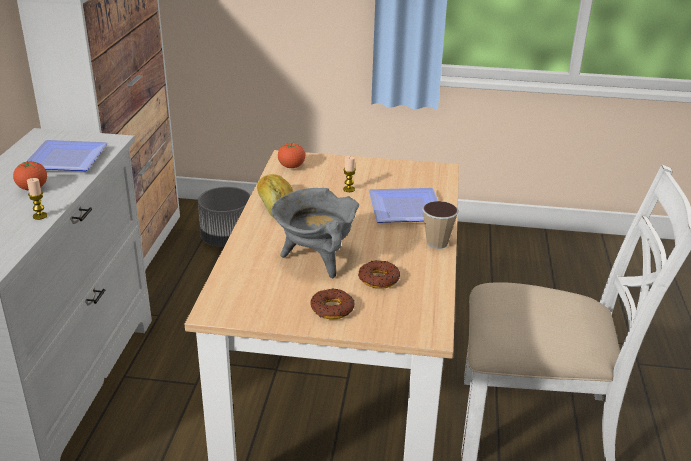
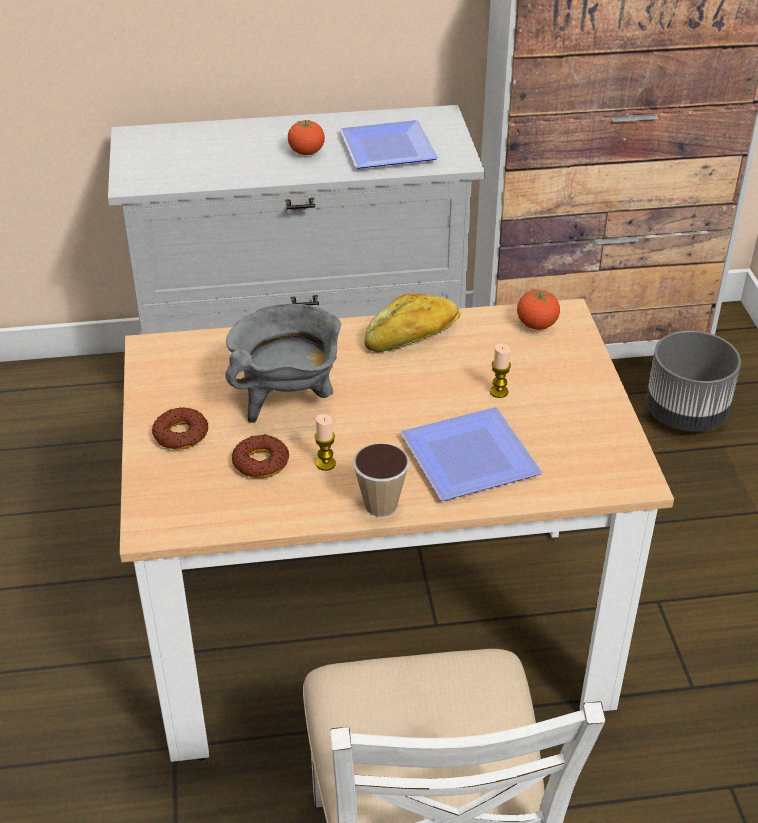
camera: 75 degrees right, 10 degrees up
candle [27,178,47,220] -> candle moved to [314,414,336,471]

